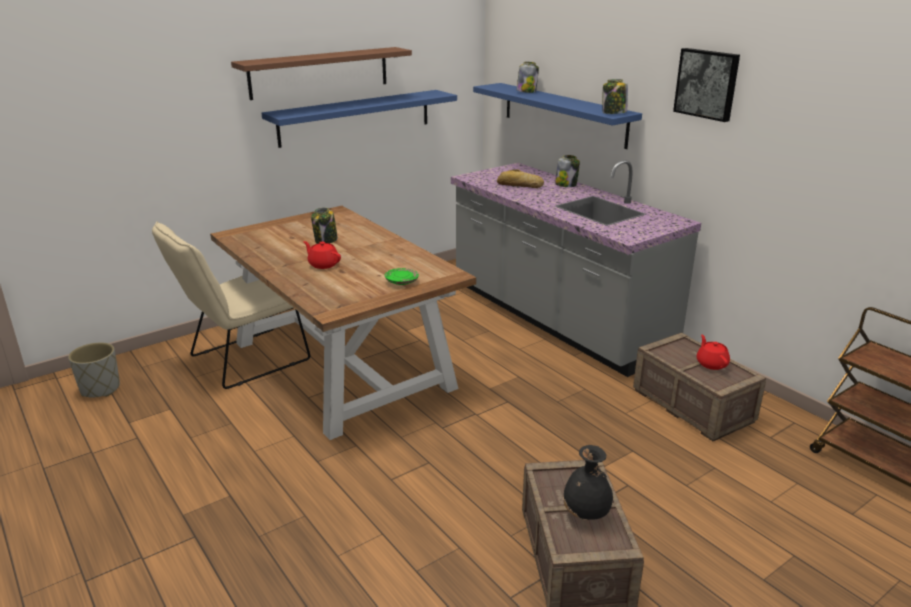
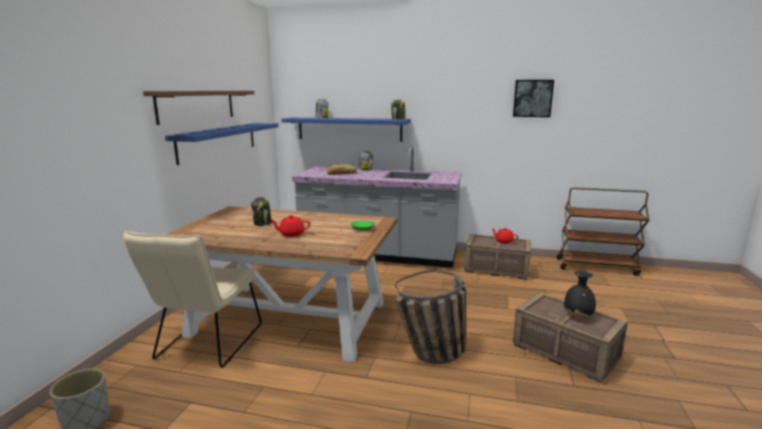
camera: 40 degrees left, 10 degrees down
picture [673,48,740,122] -> picture moved to [513,80,554,117]
none -> basket [395,269,466,364]

